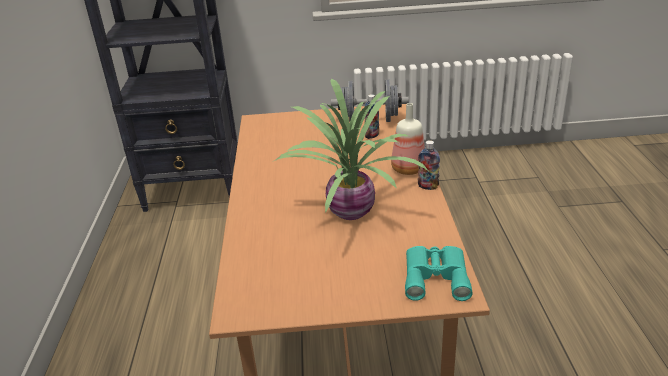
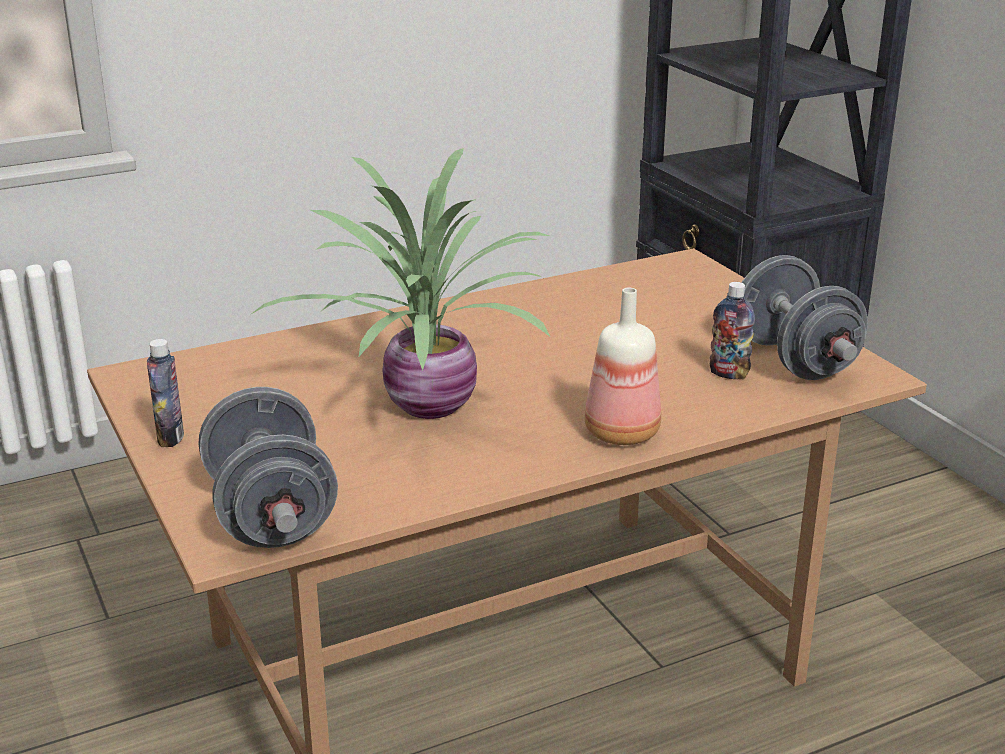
camera: 65 degrees right, 5 degrees down
turquoise binoculars [405,246,473,301] -> grey dumbbell [198,387,338,548]
bottle [418,140,440,190] -> bottle moved to [147,339,184,447]

